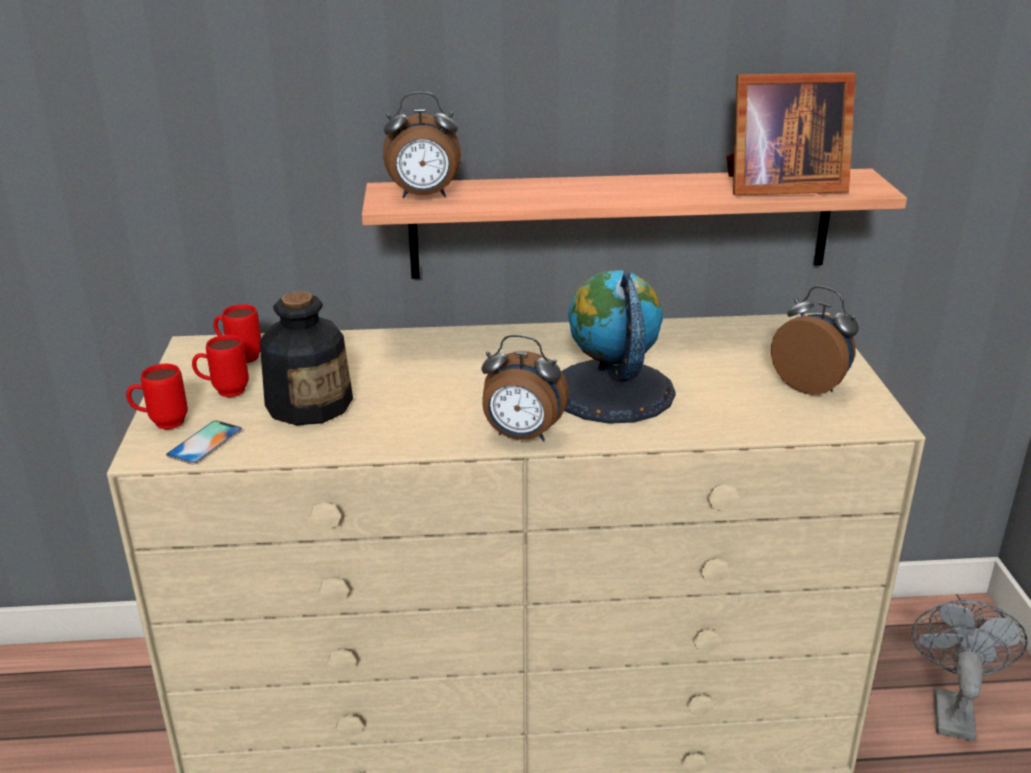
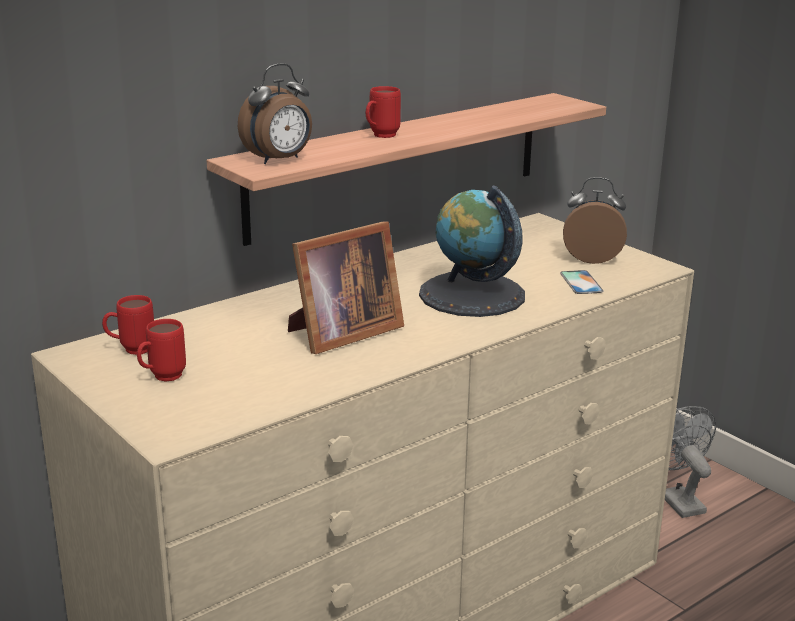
camera: 35 degrees left, 5 degrees down
red mug [126,364,188,429] -> red mug moved to [366,86,401,138]
phone [166,421,242,464] -> phone moved to [560,270,604,294]
bottle [260,291,353,426] -> none
alarm clock [481,335,569,441] -> none
picture frame [727,72,856,195] -> picture frame moved to [288,221,404,354]

